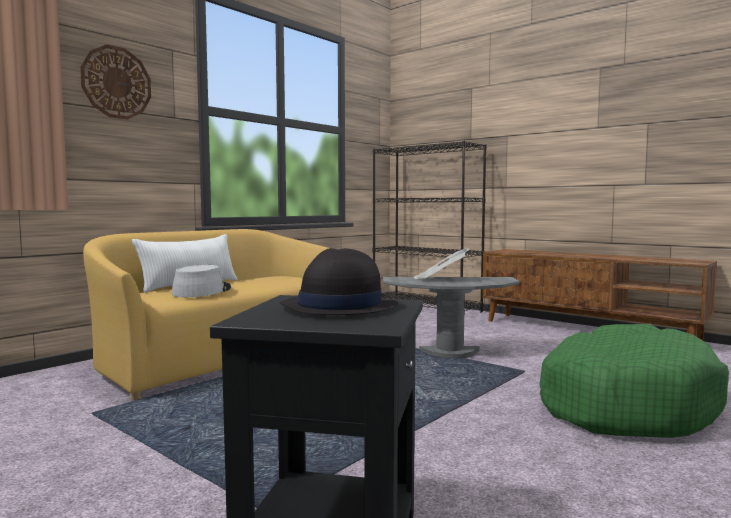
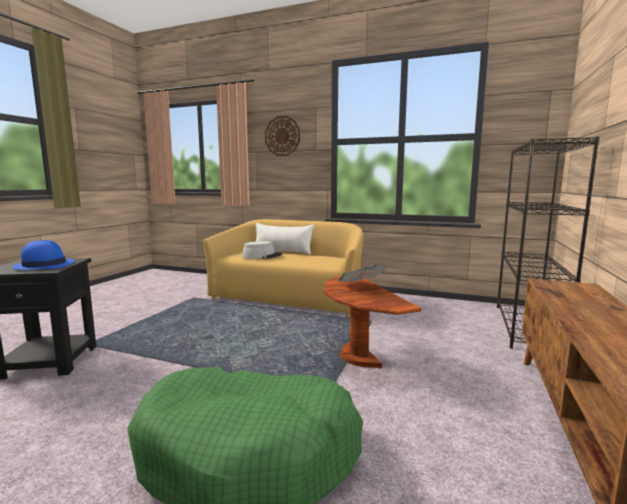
camera: 70 degrees right, 5 degrees up
black hat [279,248,398,315] -> blue hat [12,240,75,270]
grey side table [383,277,520,358] -> brown side table [323,276,421,368]

